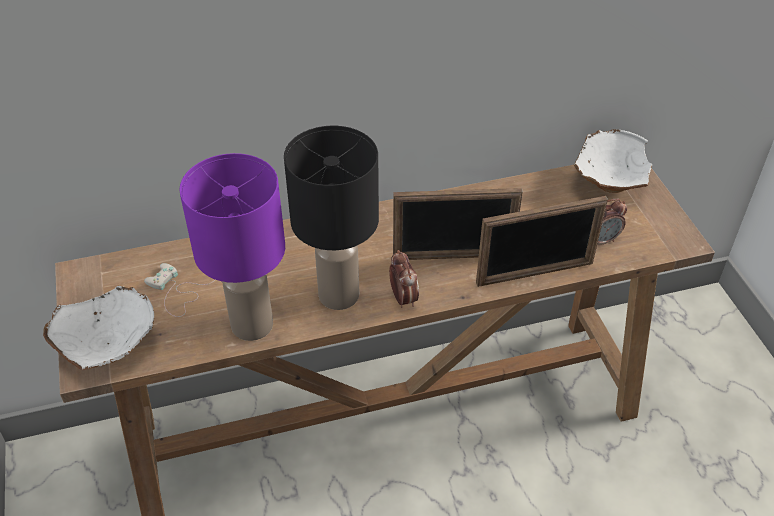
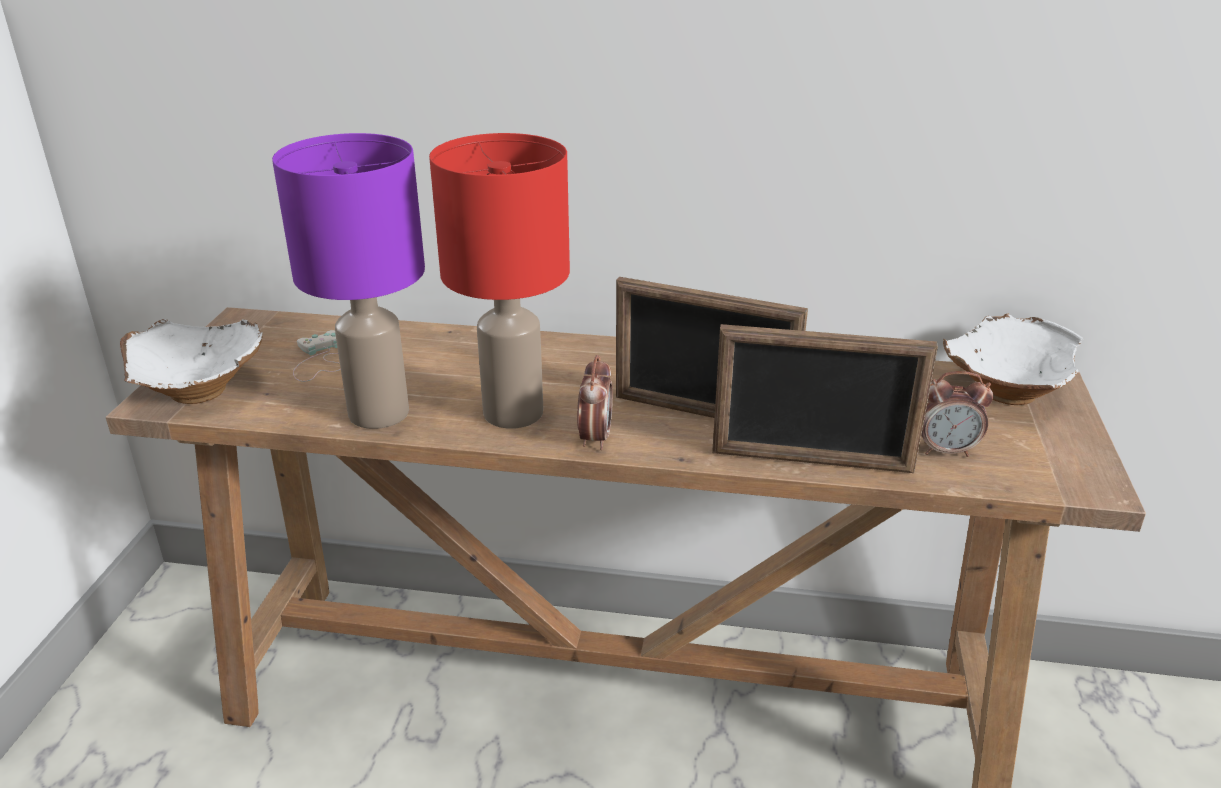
camera: 25 degrees right, 15 degrees down
black table lamp [284,126,379,310] -> red table lamp [429,133,570,429]

